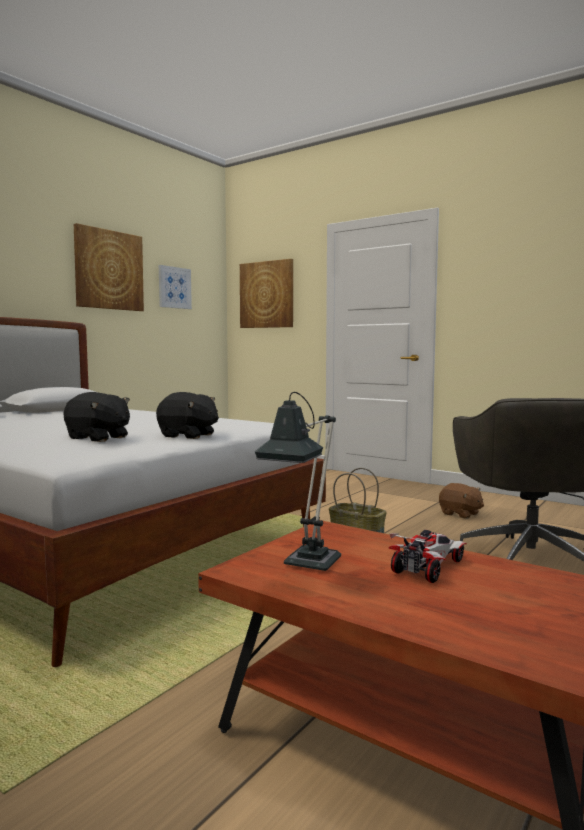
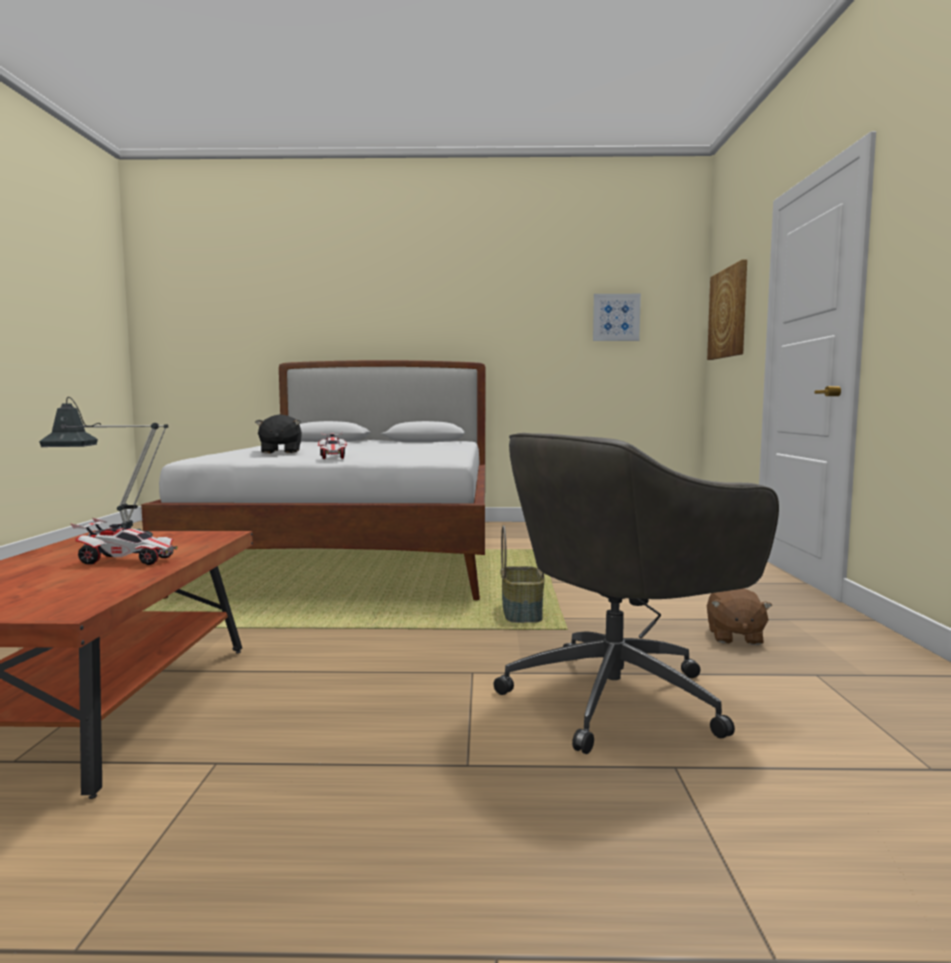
camera: 55 degrees right, 0 degrees up
picture [74,223,144,311] -> none
black plush toy [156,392,219,439] -> toy car [318,433,347,459]

